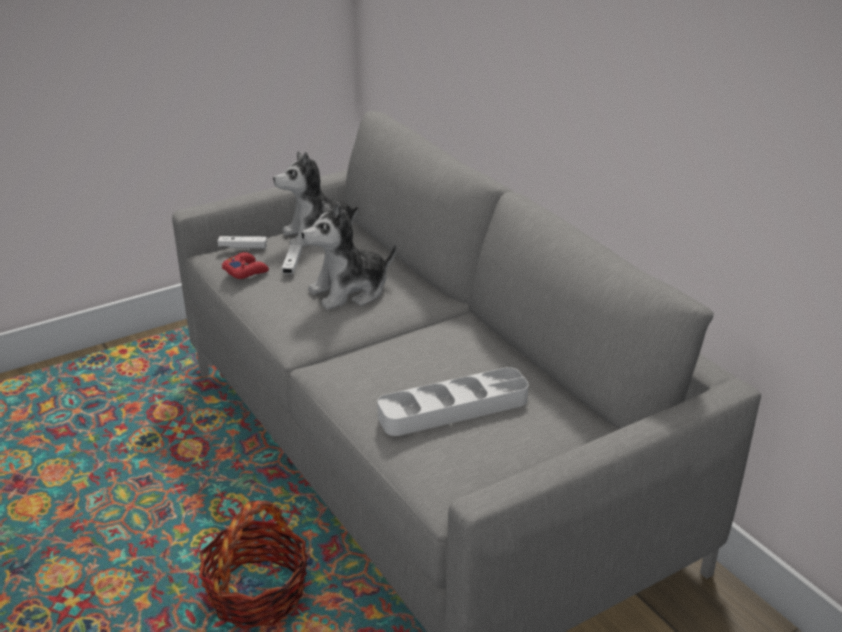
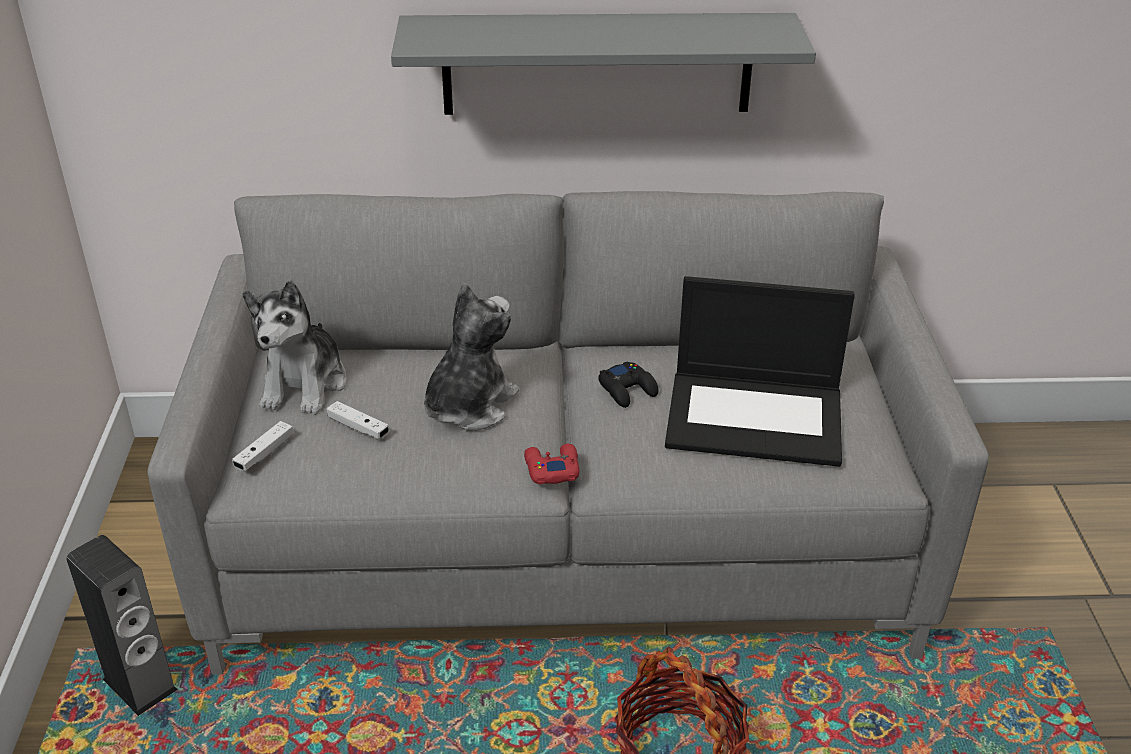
camera: 60 degrees left, 5 degrees up
red game controller [222,252,269,279] -> red game controller moved to [524,444,579,484]
plush toy [301,201,396,310] -> plush toy turned 150 degrees counterclockwise [424,283,519,430]
grey tray [377,367,529,436] -> laptop [665,276,855,467]
none -> speaker [66,535,178,716]
none -> grey shelf [391,13,816,115]
none -> black game controller [598,361,658,408]

